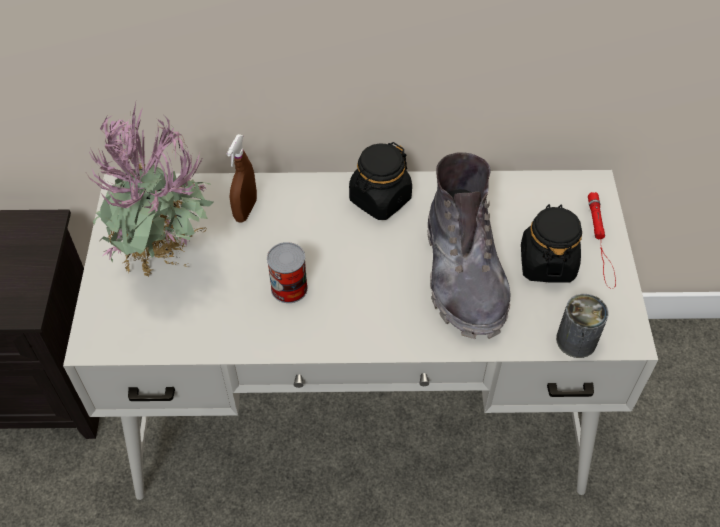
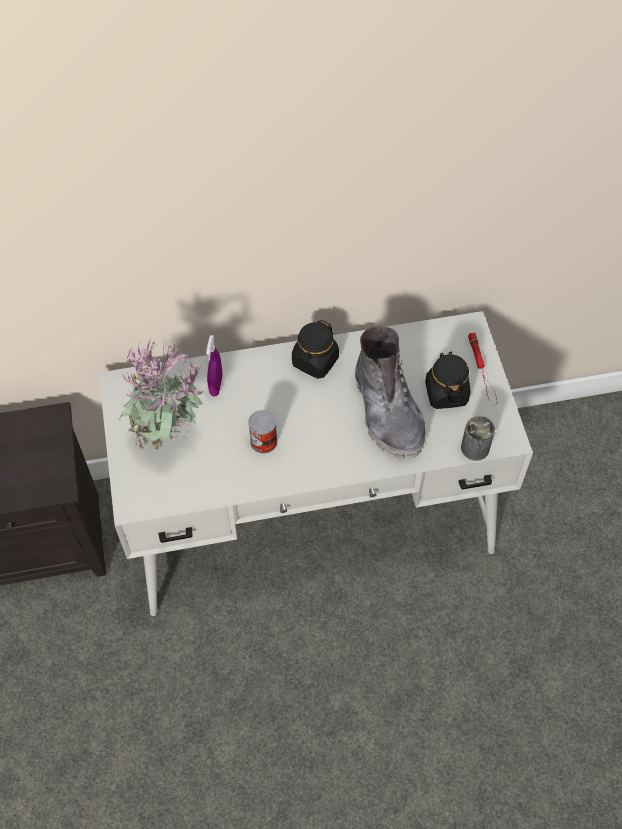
camera: 10 degrees left, 5 degrees up
brown spray bottle [227,134,257,223] -> purple spray bottle [206,335,223,397]

